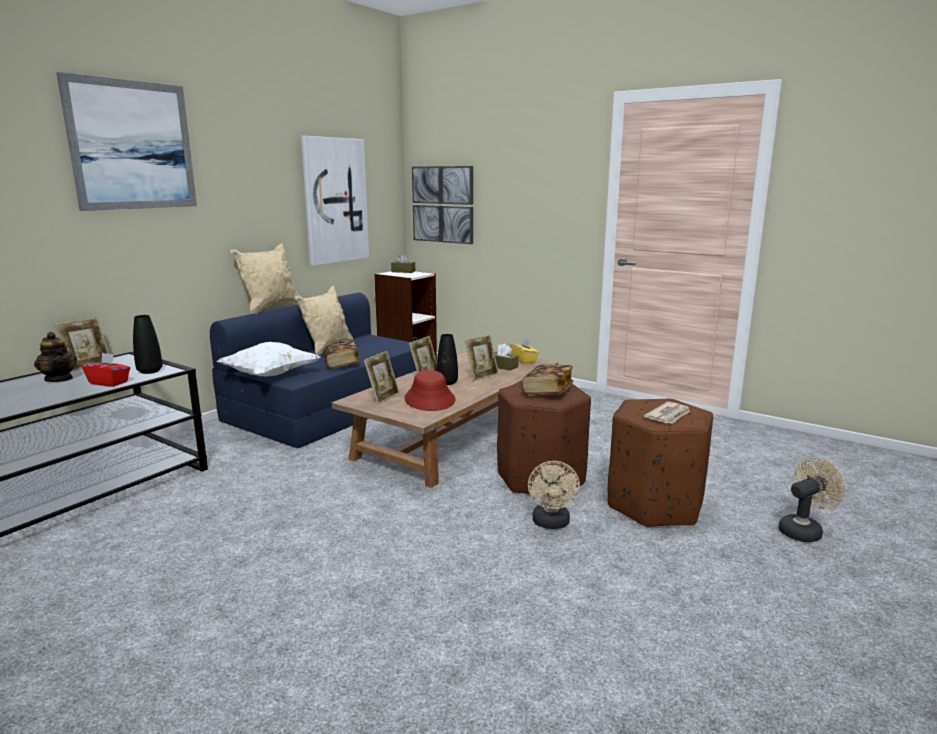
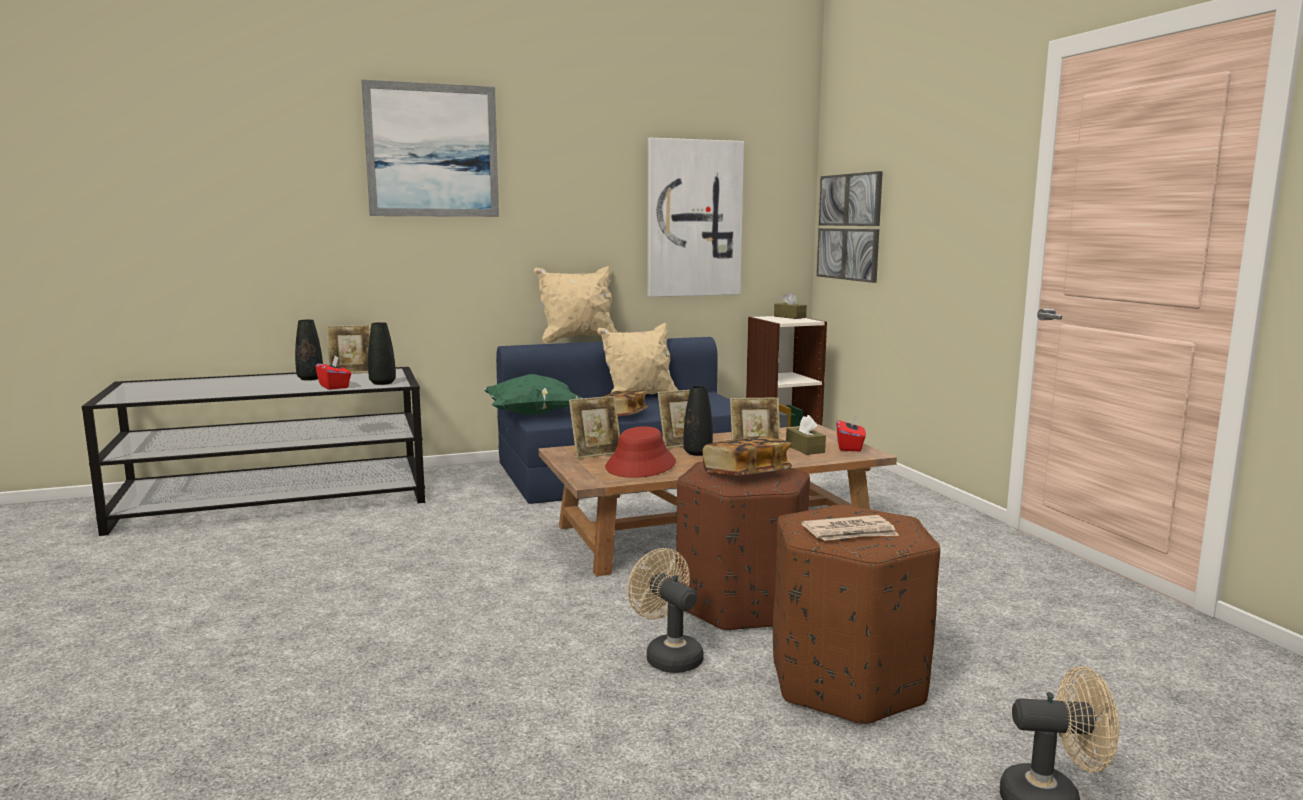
camera: 35 degrees right, 5 degrees down
teapot [34,332,77,382] -> black vase [295,320,323,380]
white pillow [217,342,321,377] -> green pillow [484,374,581,415]
yellow tissue box [510,338,539,364] -> red tissue box [837,416,866,451]
beige fan [528,461,580,529] -> beige fan turned 105 degrees clockwise [627,548,703,673]

